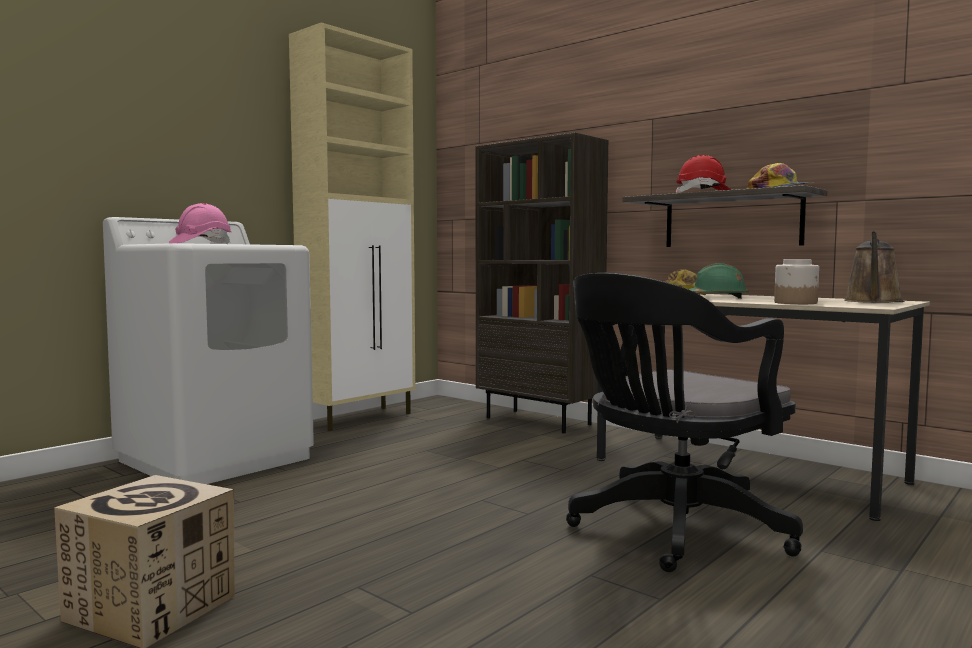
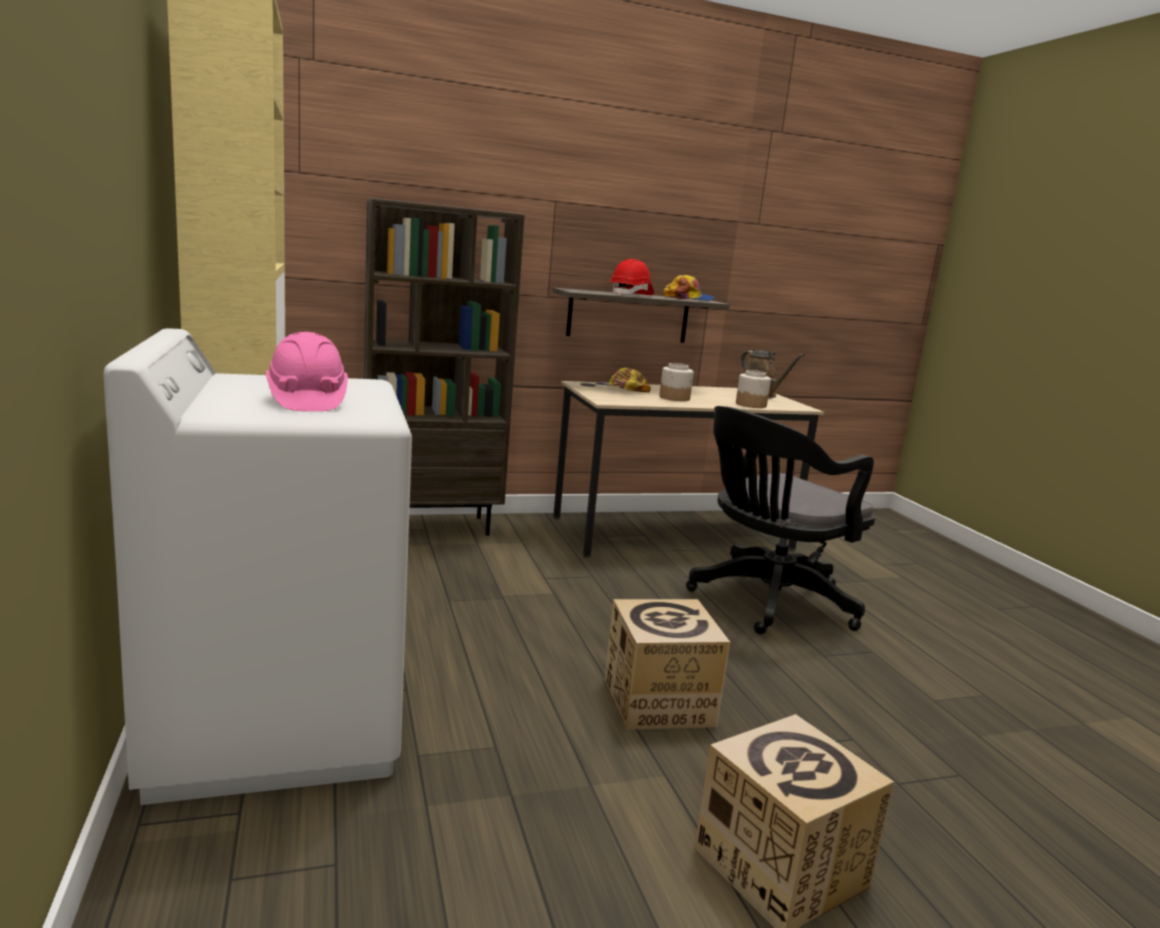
camera: 60 degrees left, 10 degrees up
black office chair [566,273,803,572] -> black office chair turned 60 degrees clockwise [686,406,875,634]
green hard hat [688,263,749,299] -> jar [659,363,694,401]
none -> cardboard box [605,599,730,730]

